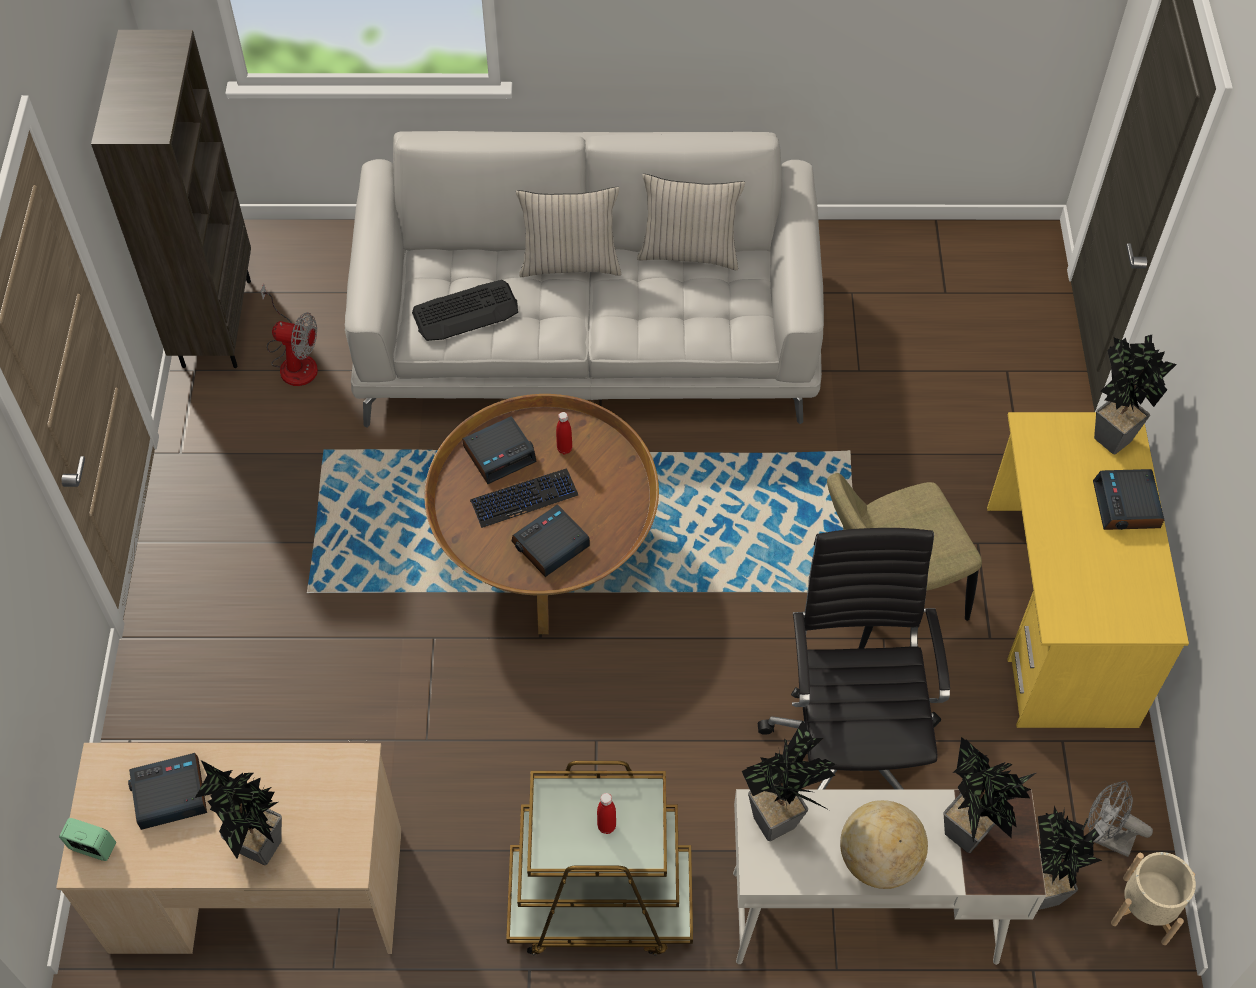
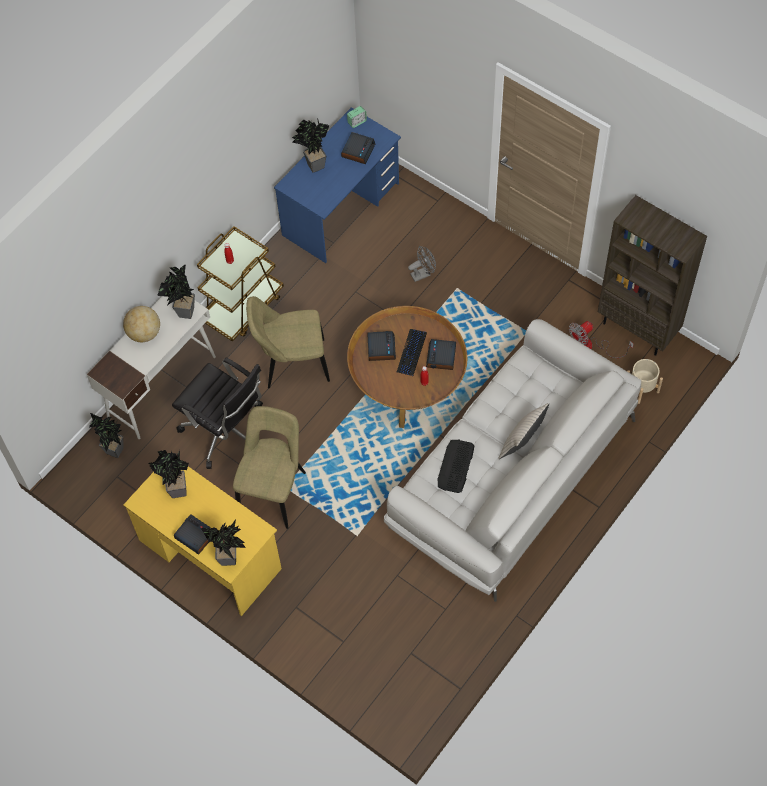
camera: 130 degrees right, 5 degrees up
beige desk [56,743,402,954] -> blue desk [274,107,401,263]
keyboard [412,280,518,341] -> keyboard moved to [438,440,475,493]
beige pillow [637,174,745,270] -> none
potted plant [943,737,1036,853] -> potted plant moved to [148,450,189,498]
grey fan [1088,781,1153,857] -> grey fan moved to [408,246,436,282]
beige planter [1111,852,1196,945] -> beige planter moved to [627,359,663,404]
none -> beige chair [246,296,330,389]

